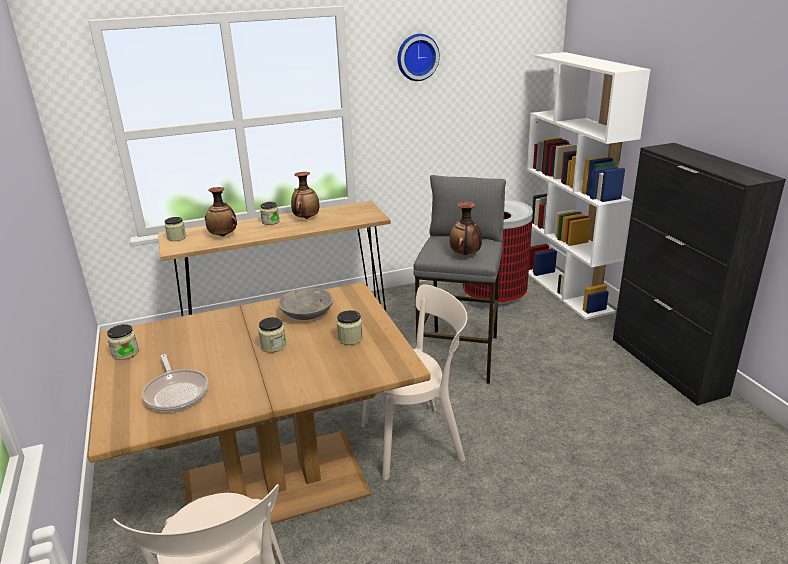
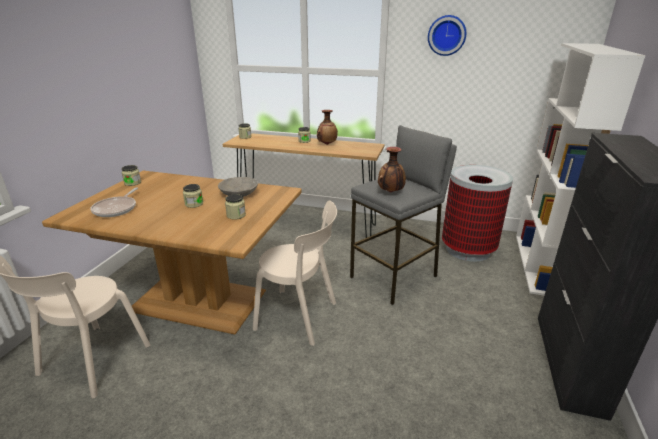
camera: 35 degrees right, 0 degrees up
vase [205,187,237,237] -> none

